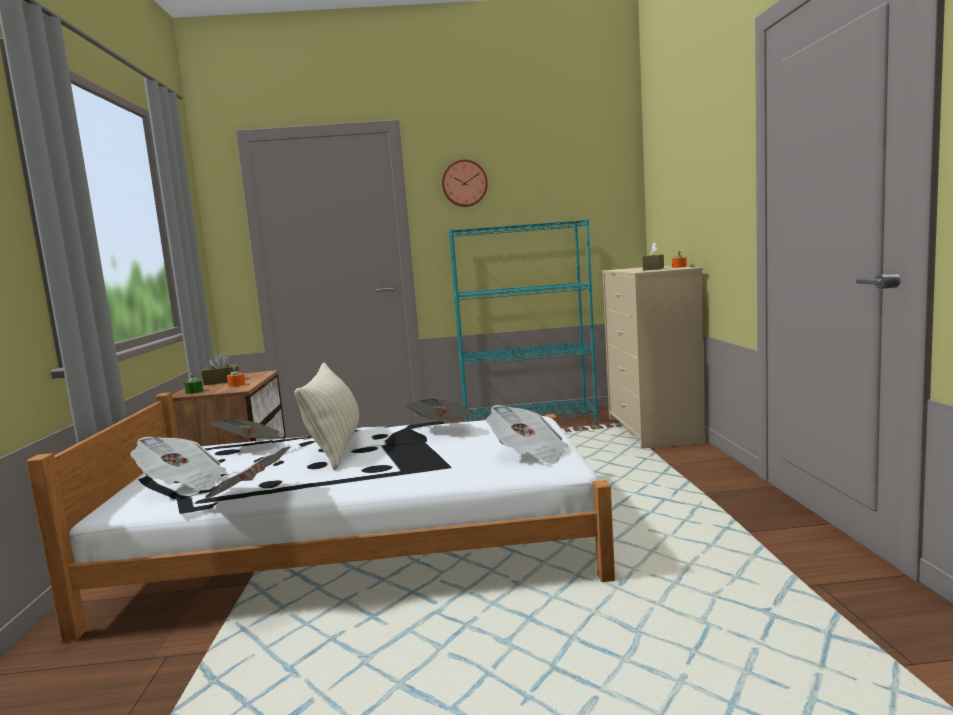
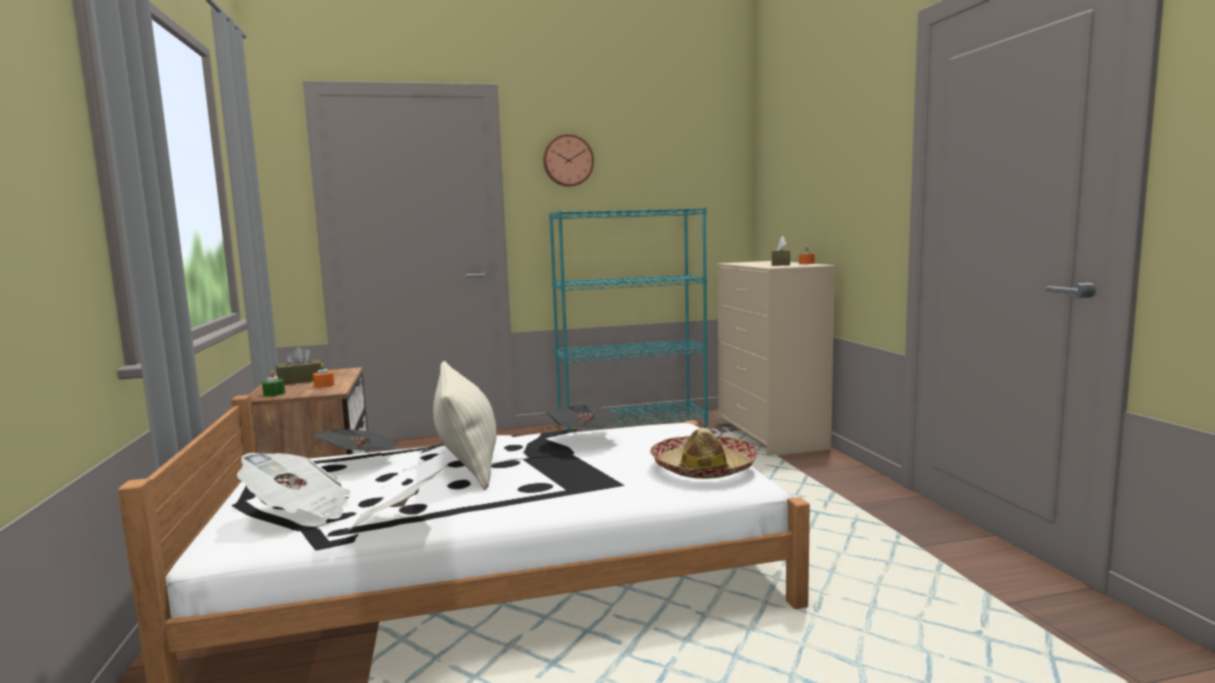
camera: 10 degrees left, 0 degrees up
newspaper [486,405,568,464] -> hat [650,428,758,479]

